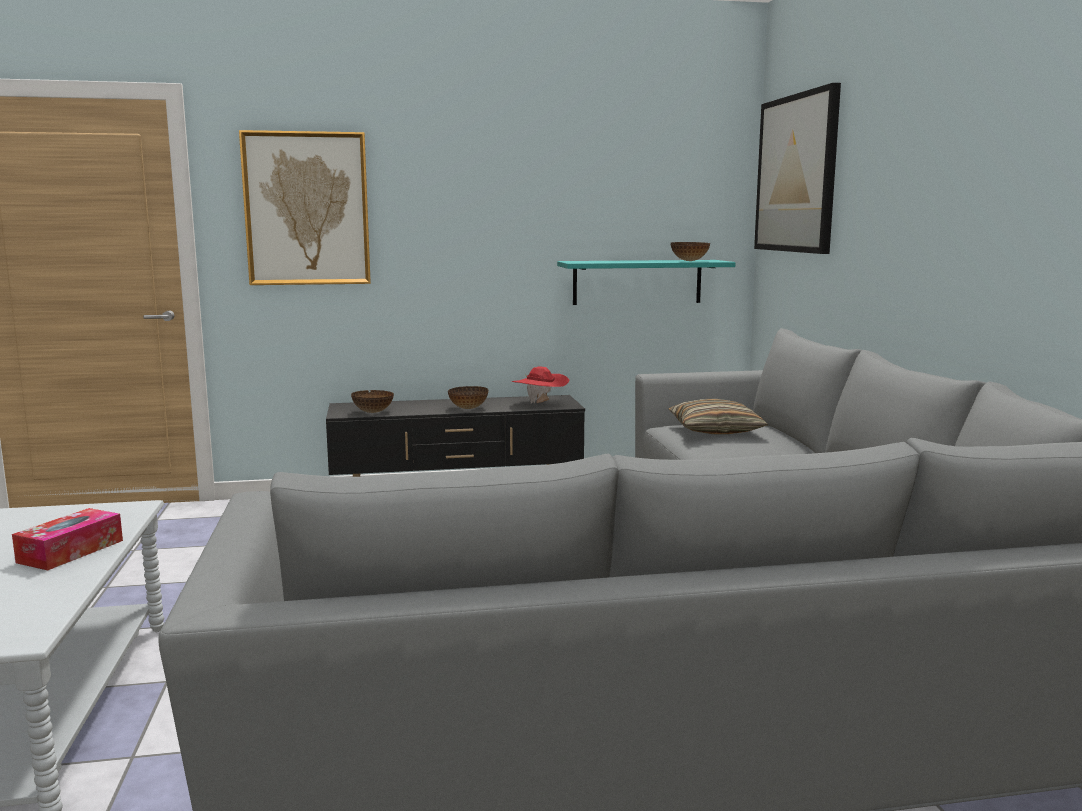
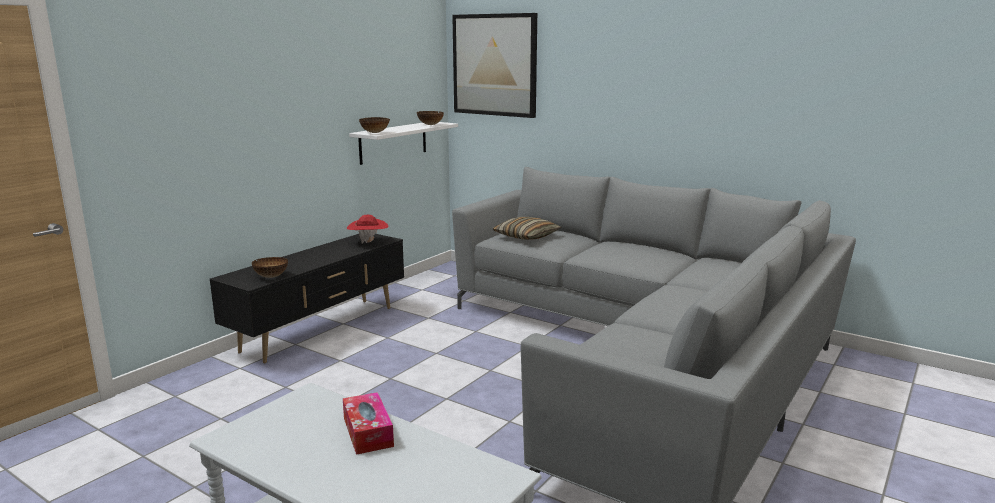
camera: 45 degrees left, 5 degrees up
picture [239,130,371,285] -> none
bowl [447,386,488,409] -> bowl moved to [359,117,390,133]
turquoise shelf [557,260,735,305] -> white shelf [349,122,458,165]

